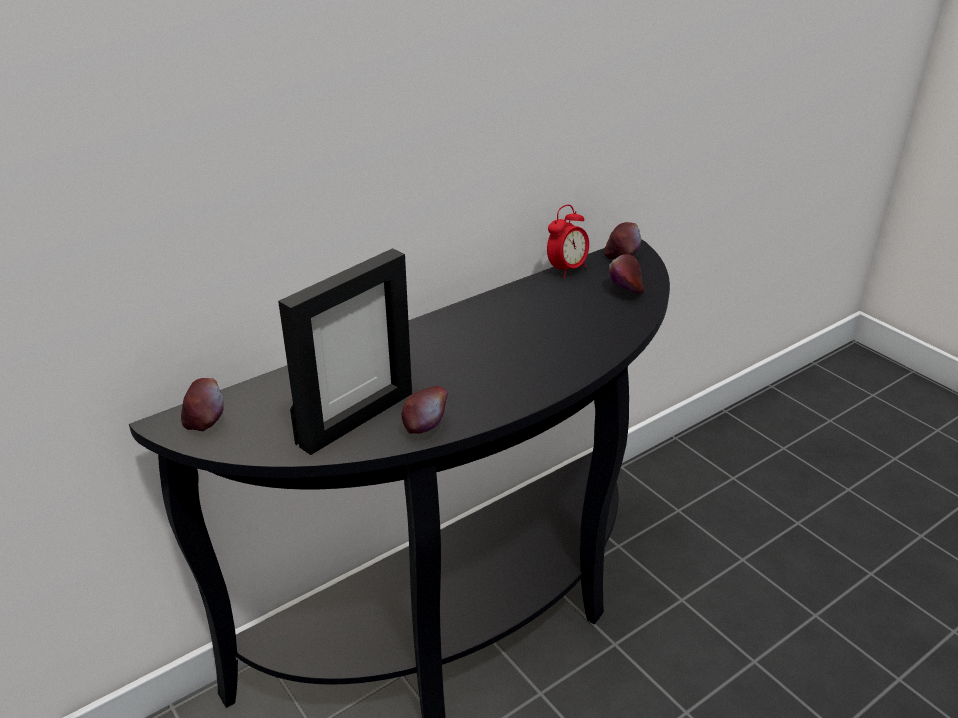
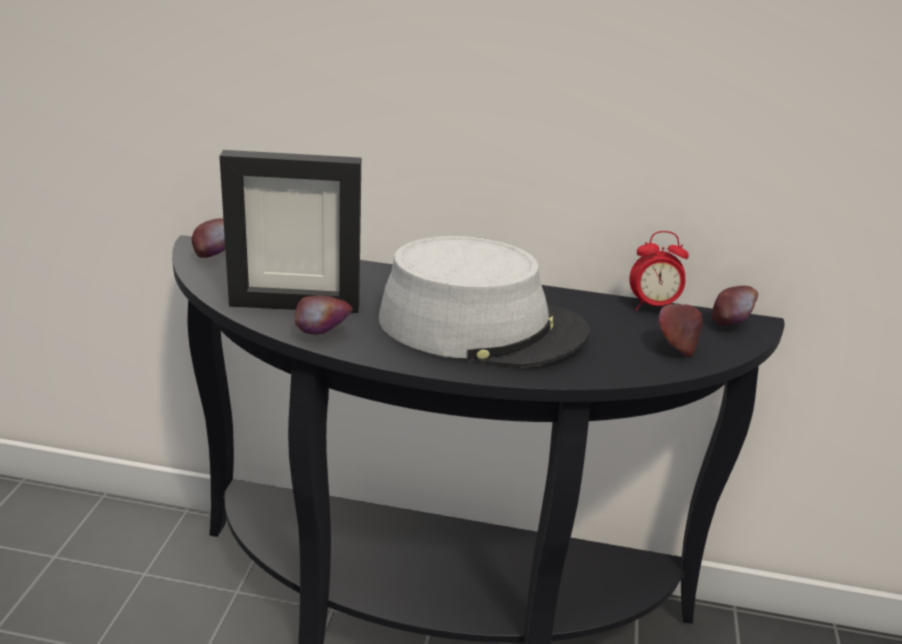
camera: 45 degrees right, 5 degrees down
none -> grey hat [379,236,590,368]

